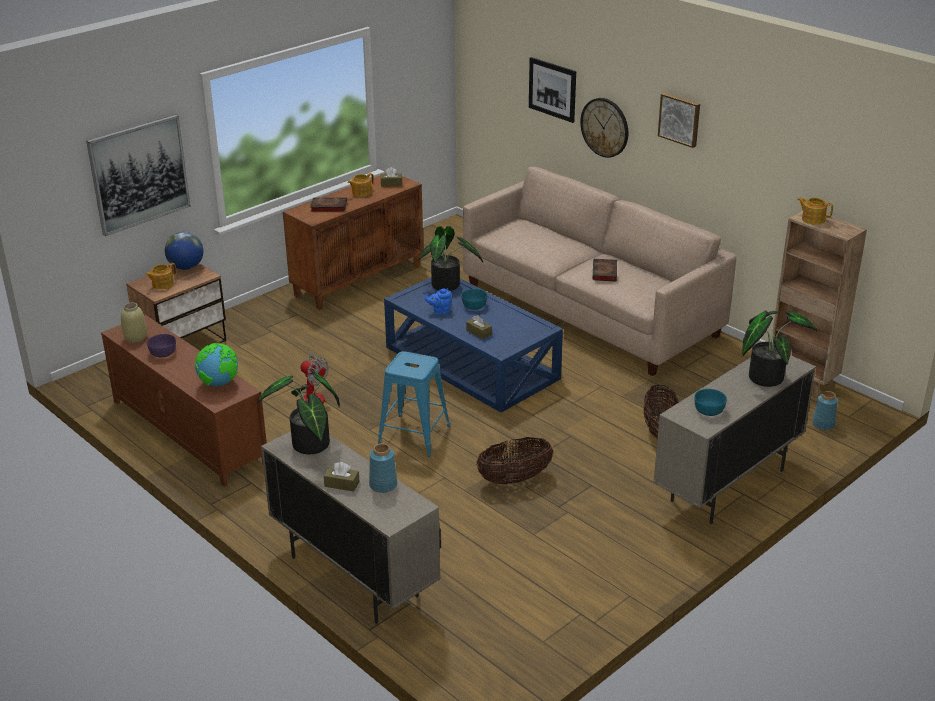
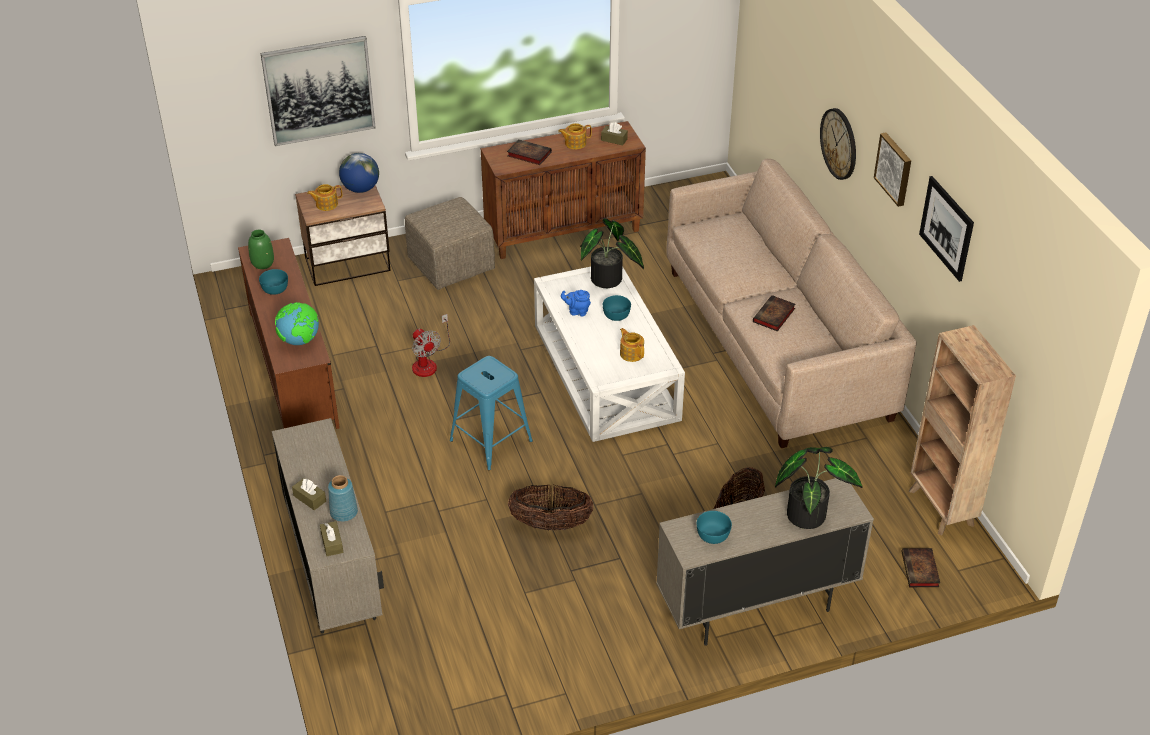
camera: 25 degrees right, 10 degrees up
beige vase [121,303,147,343] -> green vase [248,230,274,269]
purple bowl [147,334,176,357] -> turquoise bowl [259,269,288,295]
potted plant [257,370,340,454] -> none
blue coffee table [384,278,563,412] -> white coffee table [534,266,685,442]
brown tissue box [466,315,492,340] -> brown tissue box moved to [320,521,344,556]
picture [529,57,576,123] -> picture moved to [919,176,974,282]
teapot [797,197,833,225] -> teapot moved to [620,328,644,362]
blue vase [812,391,838,430] -> book [901,548,940,587]
none -> beige ottoman [405,197,495,290]

